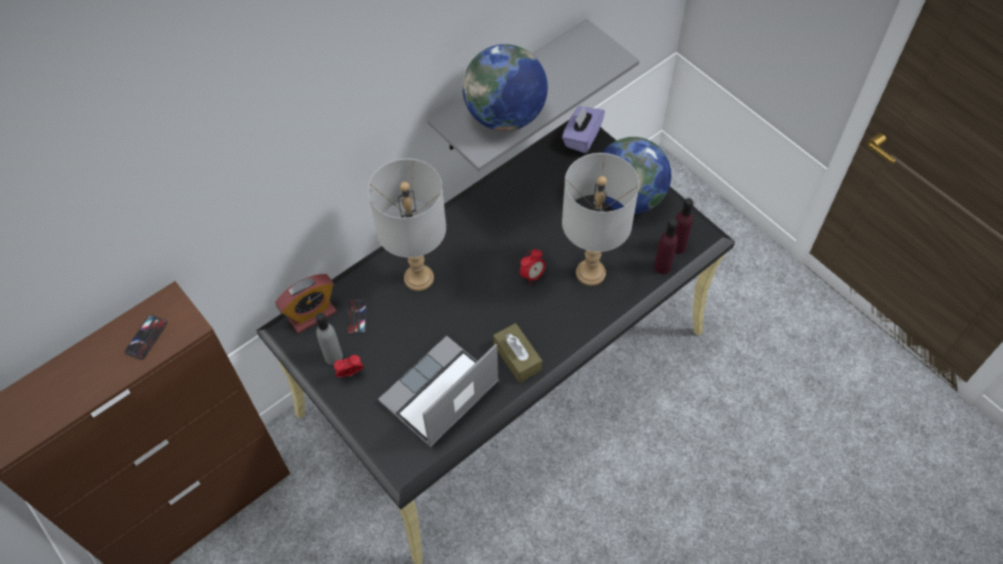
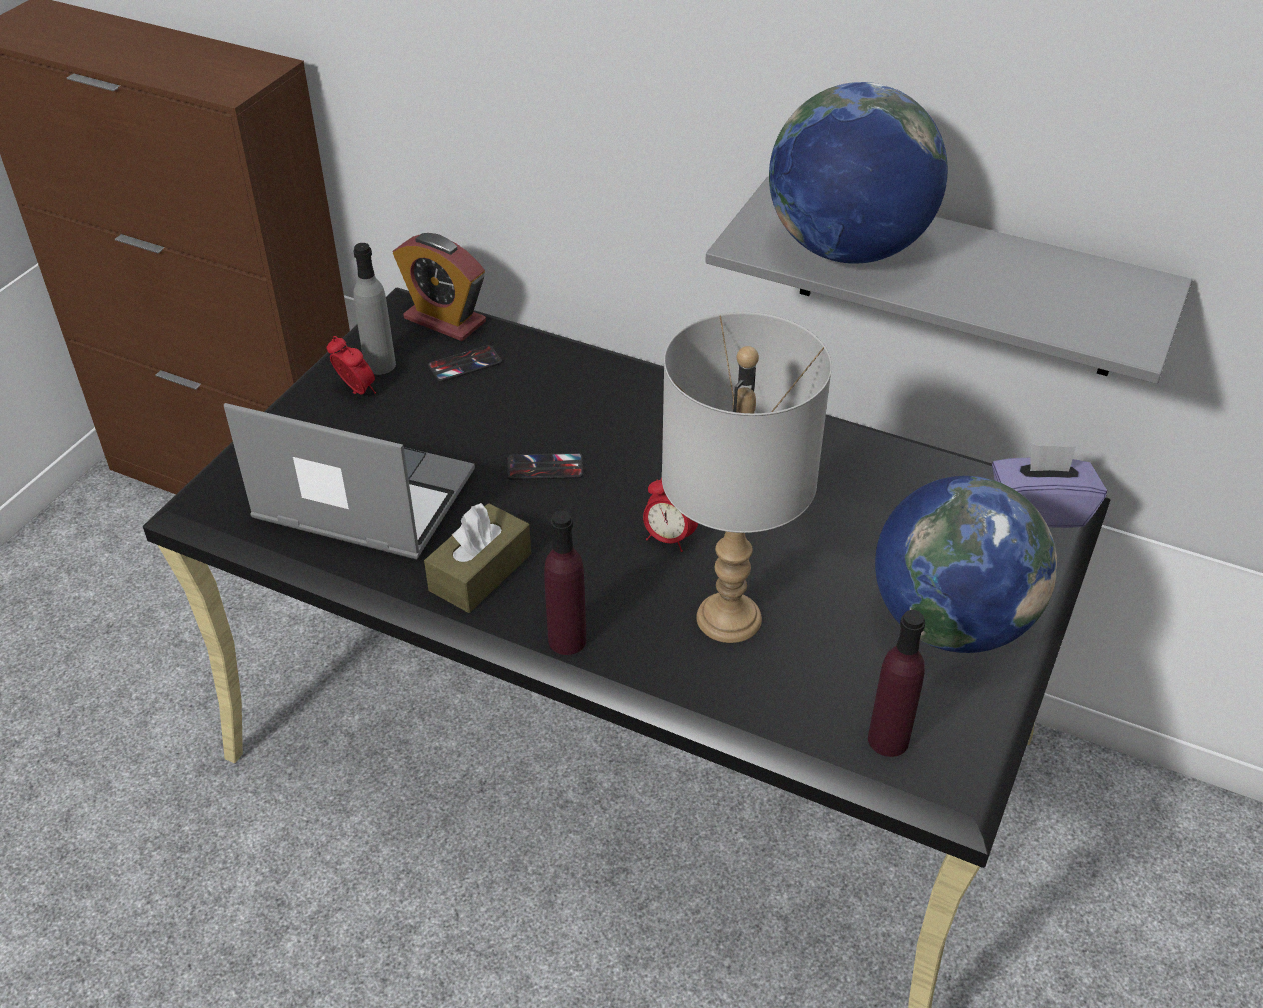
camera: 65 degrees right, 15 degrees down
phone [124,315,168,360] -> phone moved to [507,453,583,480]
grey table lamp [368,159,446,291] -> none
purple bottle [654,219,678,274] -> purple bottle moved to [544,511,587,655]

